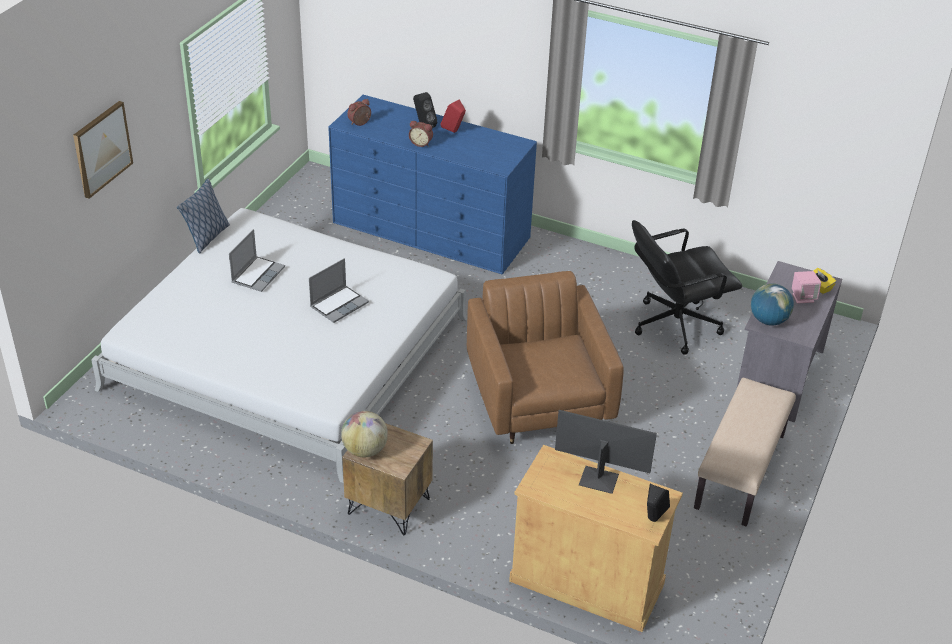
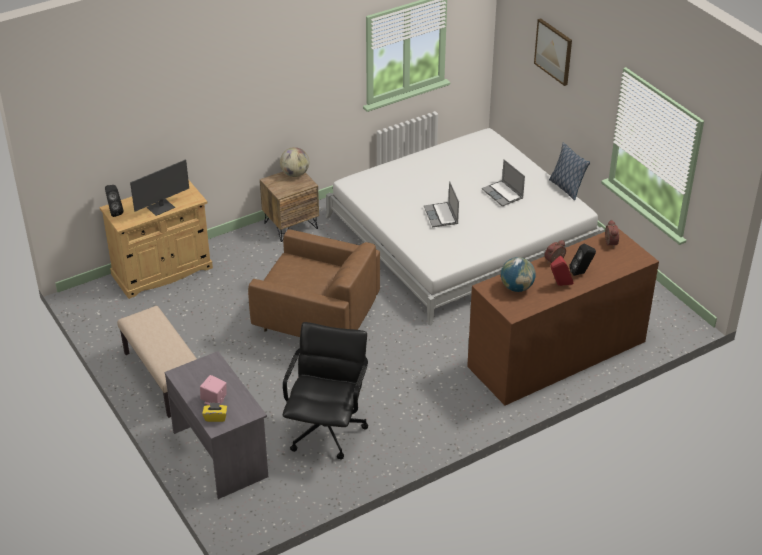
camera: 125 degrees right, 0 degrees up
blue dresser [328,95,537,274] -> brown dresser [467,228,659,406]
globe [751,283,794,326] -> globe moved to [501,257,535,292]

